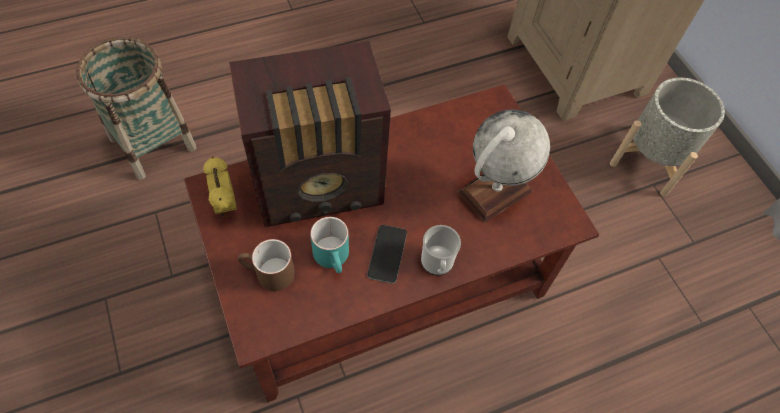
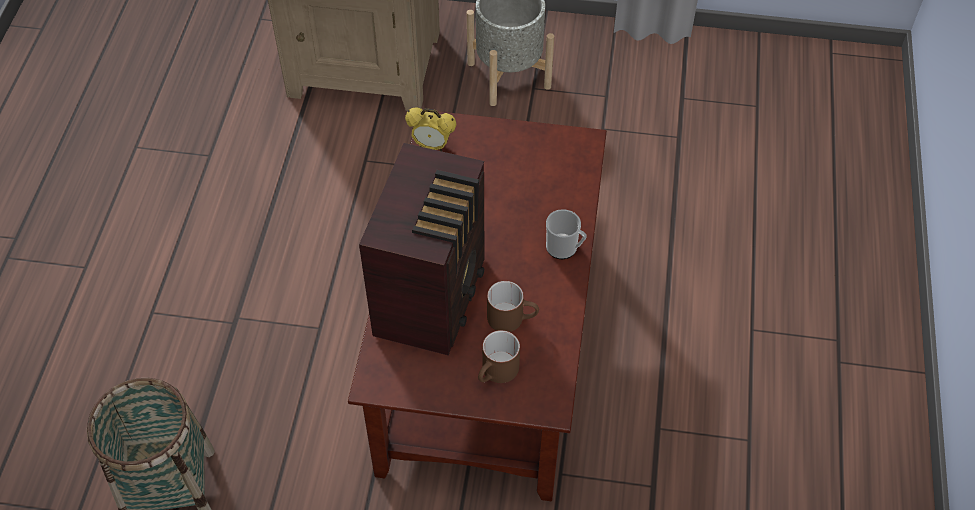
camera: 55 degrees left, 5 degrees down
alarm clock [203,156,237,216] -> alarm clock moved to [405,108,457,151]
turquoise mug [310,217,349,273] -> brown mug [487,281,539,332]
phone [367,225,407,283] -> none
globe [457,109,550,223] -> none

